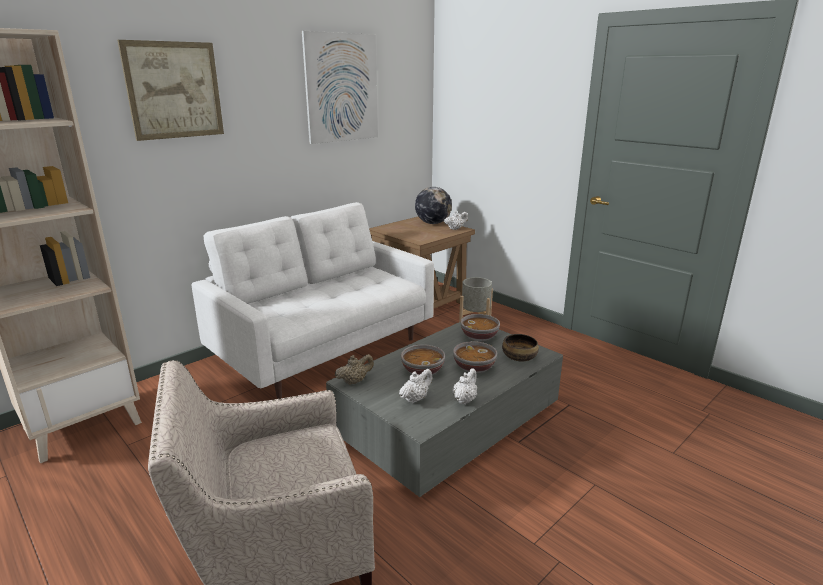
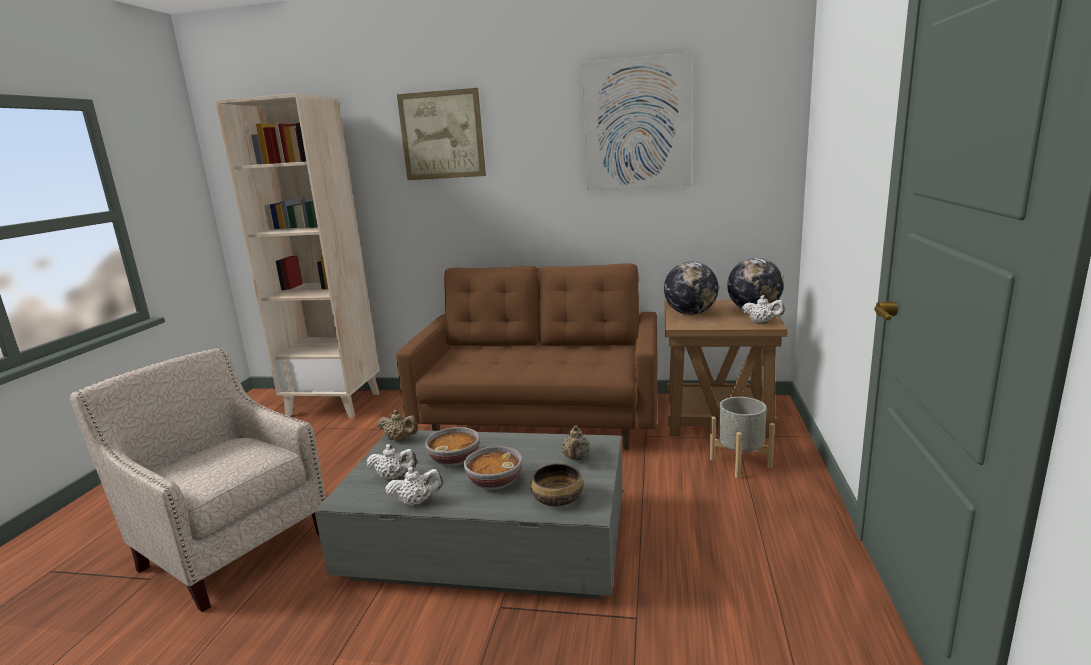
camera: 55 degrees right, 5 degrees down
white sofa [192,202,434,399] -> brown sofa [396,263,658,450]
bowl [460,314,500,341] -> beige teapot [562,425,590,460]
none -> globe [664,261,718,315]

